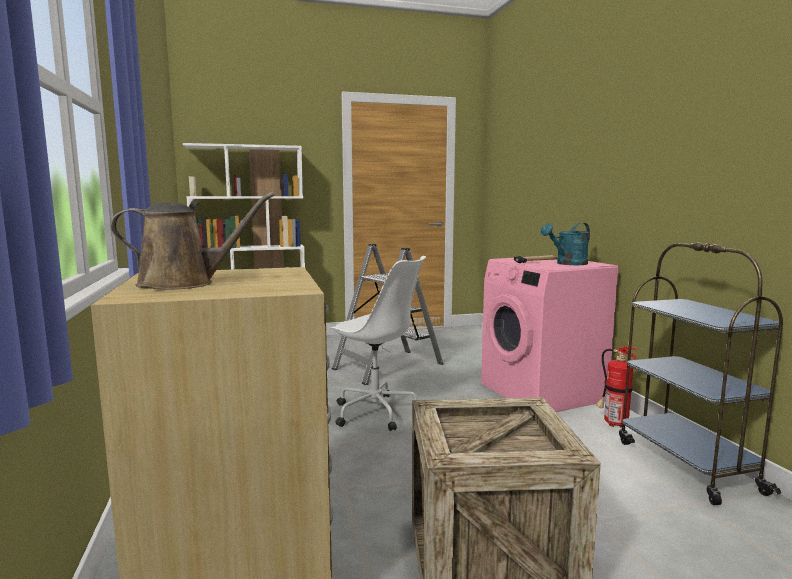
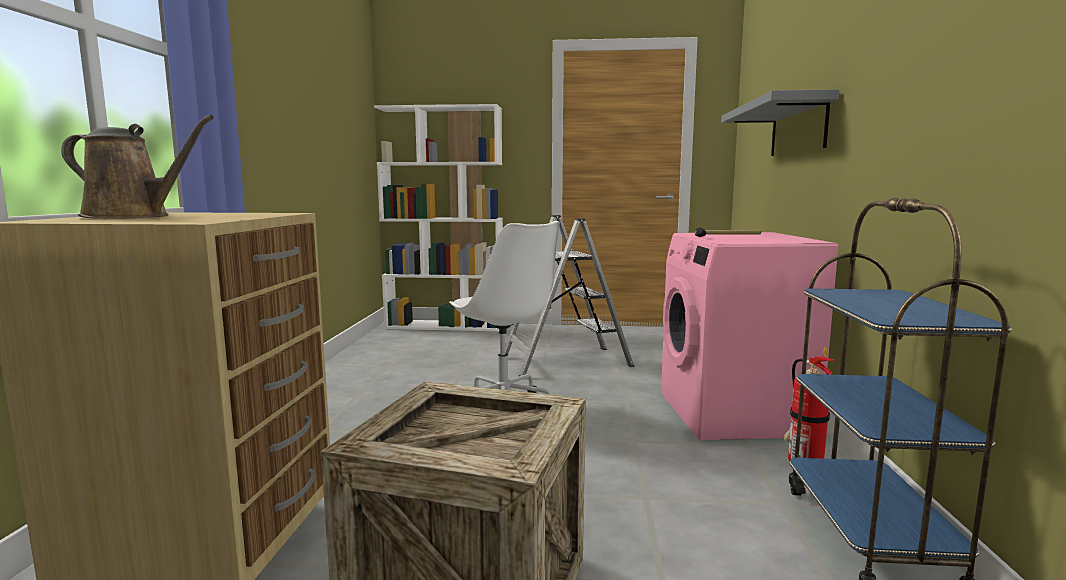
camera: 20 degrees right, 0 degrees up
turquoise watering can [541,222,590,265] -> none
none -> grey shelf [721,89,839,156]

